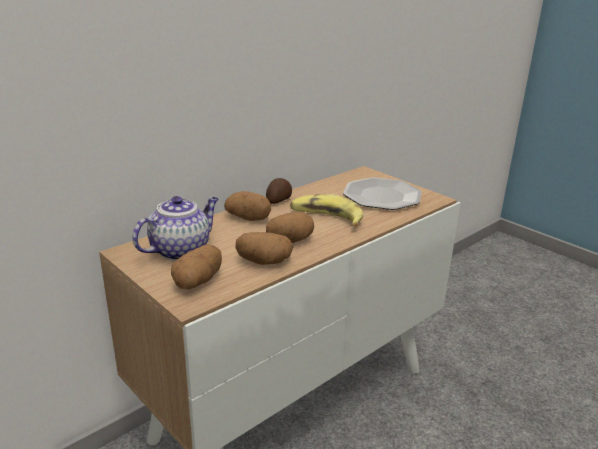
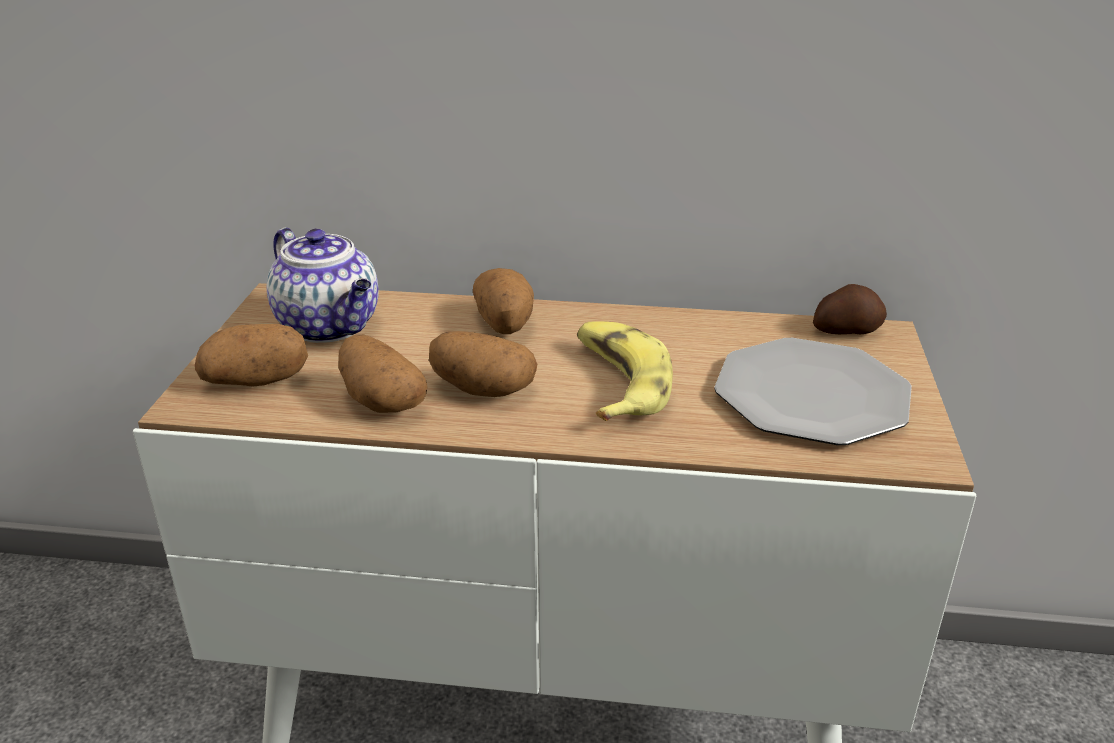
camera: 50 degrees right, 5 degrees up
teapot [132,196,218,261] -> teapot turned 45 degrees clockwise [267,228,379,343]
potato [266,178,292,204] -> potato moved to [813,284,887,335]

